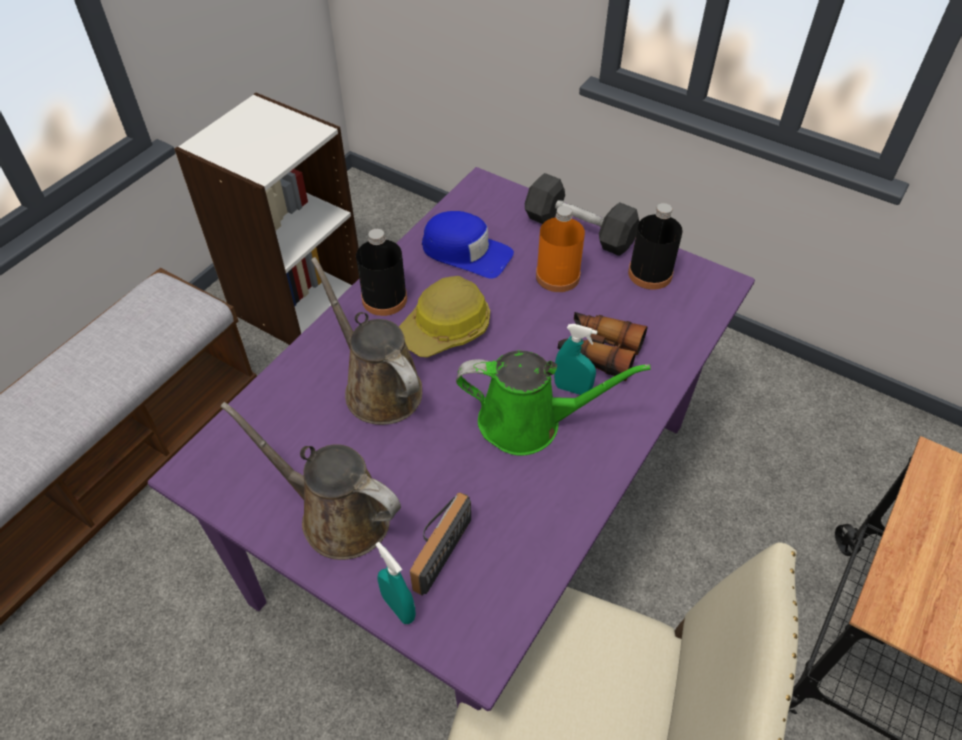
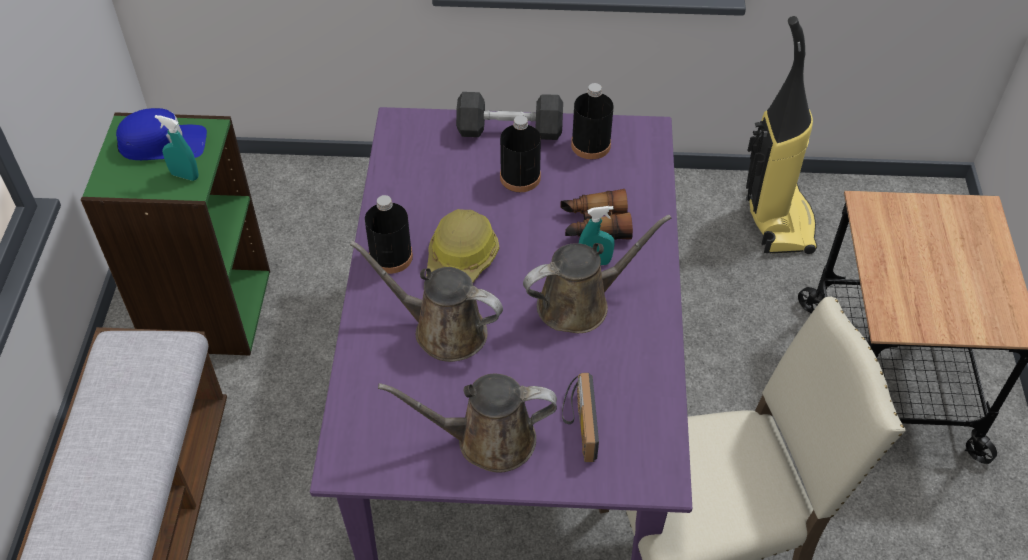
camera: 30 degrees left, 0 degrees up
white bookcase [175,93,359,345] -> green bookcase [81,112,270,356]
turquoise spray bottle [375,542,416,624] -> turquoise spray bottle moved to [155,115,199,181]
blue cap [422,211,514,279] -> blue cap moved to [116,108,207,160]
green watering can [456,350,651,456] -> brown watering can [523,215,671,333]
orange bottle [536,206,585,292] -> black bottle [500,115,541,192]
none -> vacuum cleaner [746,16,817,254]

